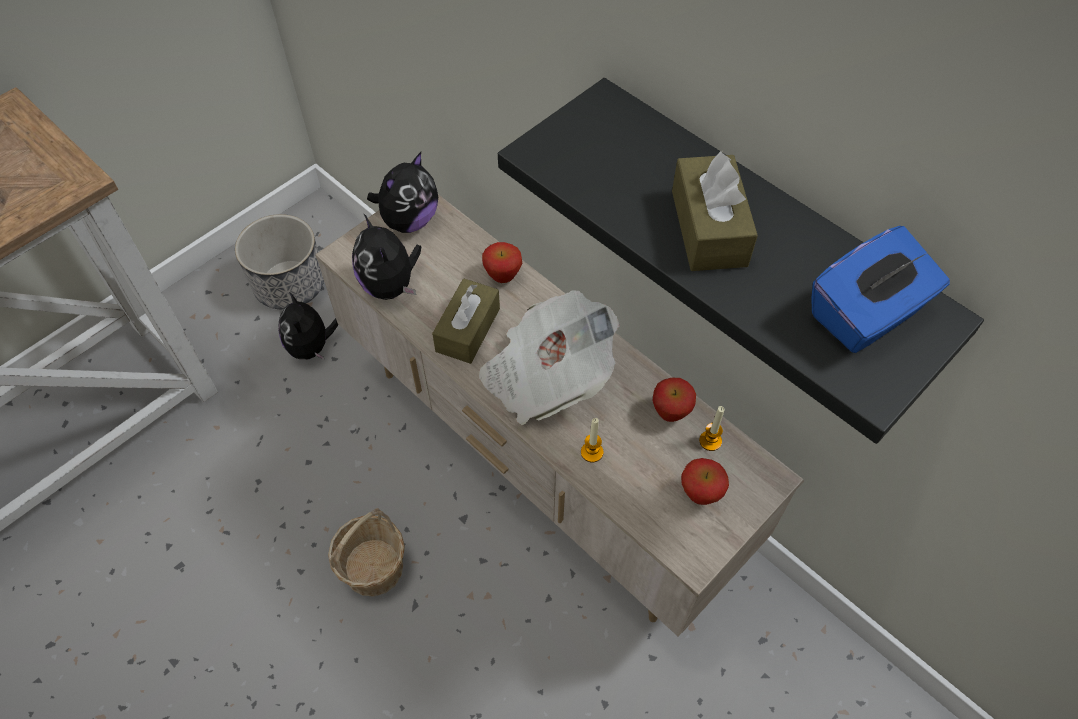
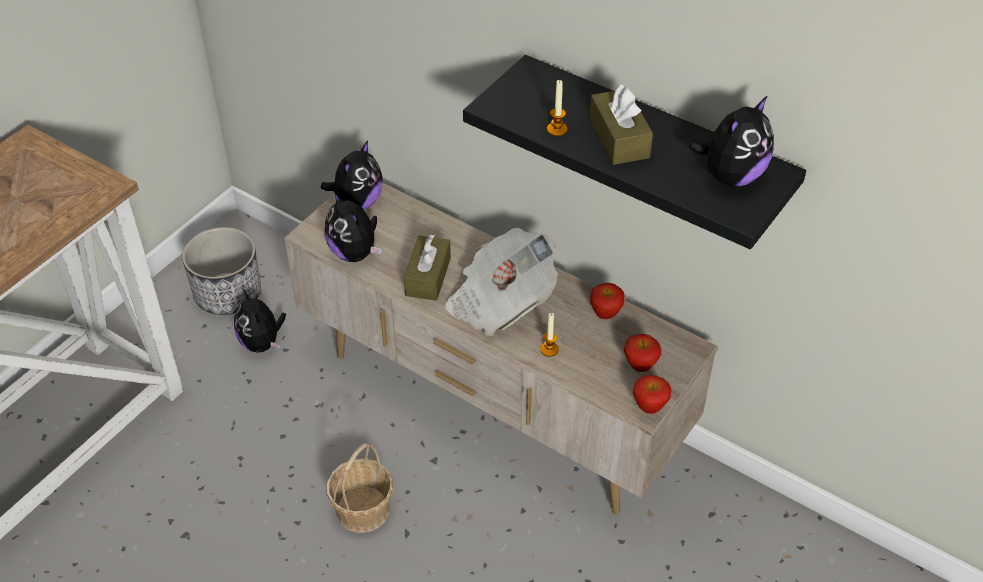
camera: 10 degrees left, 10 degrees down
apple [482,242,522,283] -> apple moved to [633,375,671,414]
candle [699,406,724,451] -> candle moved to [547,80,568,136]
blue tissue box [811,226,950,353] -> plush toy [689,95,774,186]

